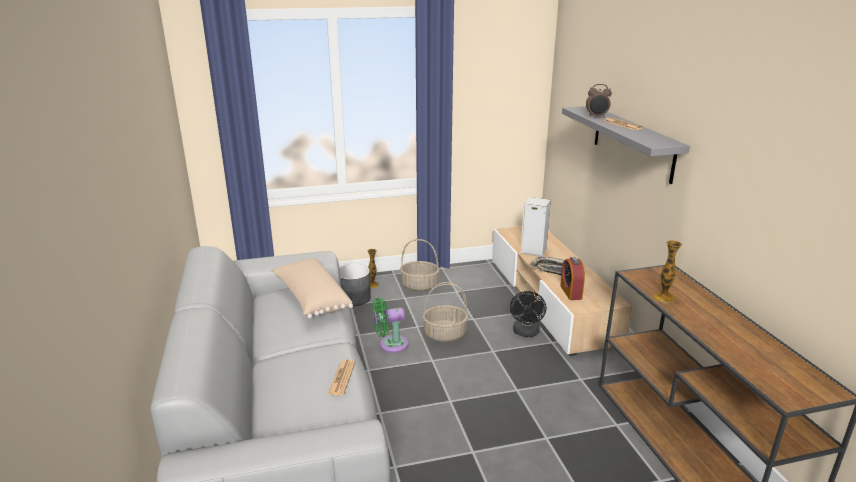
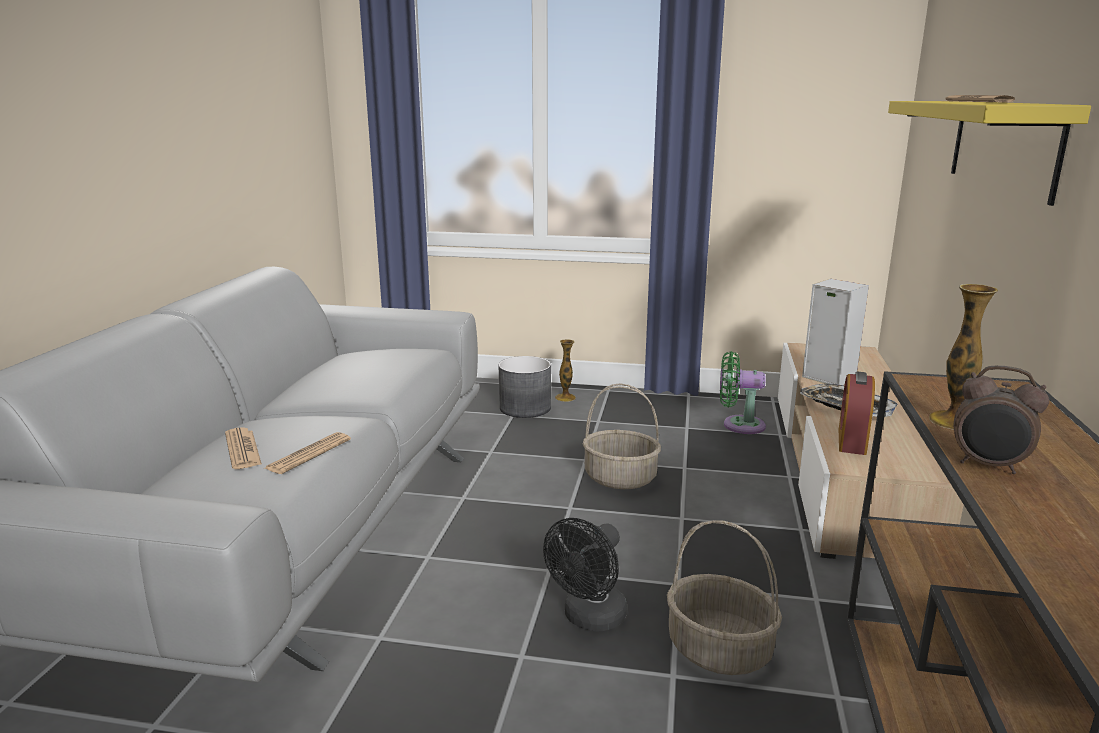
camera: 25 degrees right, 5 degrees down
beige pillow [272,258,353,319] -> none
green fan [372,297,408,353] -> green fan moved to [720,351,766,434]
basket [400,239,440,291] -> basket moved to [667,520,782,675]
black fan [510,291,546,337] -> black fan moved to [543,518,627,632]
grey shelf [562,106,690,184] -> yellow shelf [888,101,1091,206]
alarm clock [586,84,612,118] -> alarm clock moved to [954,365,1049,474]
none -> newspaper [225,427,262,469]

